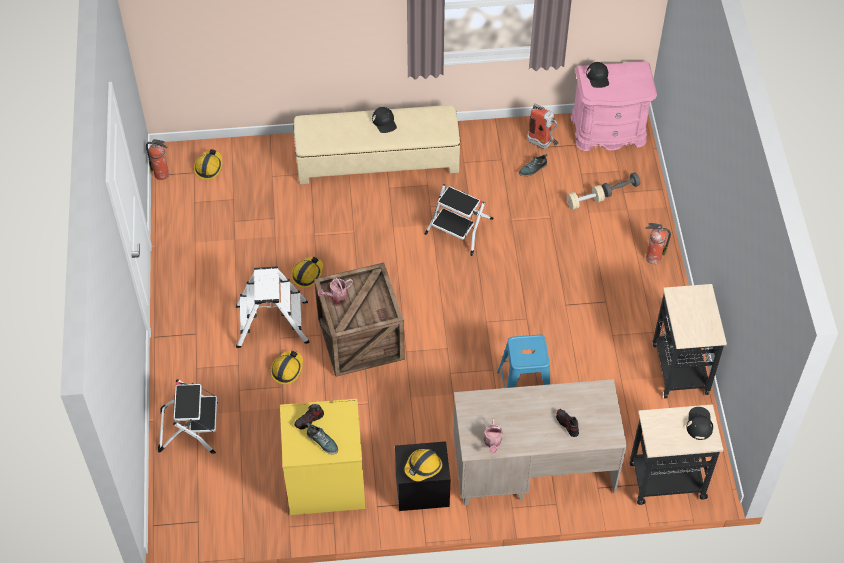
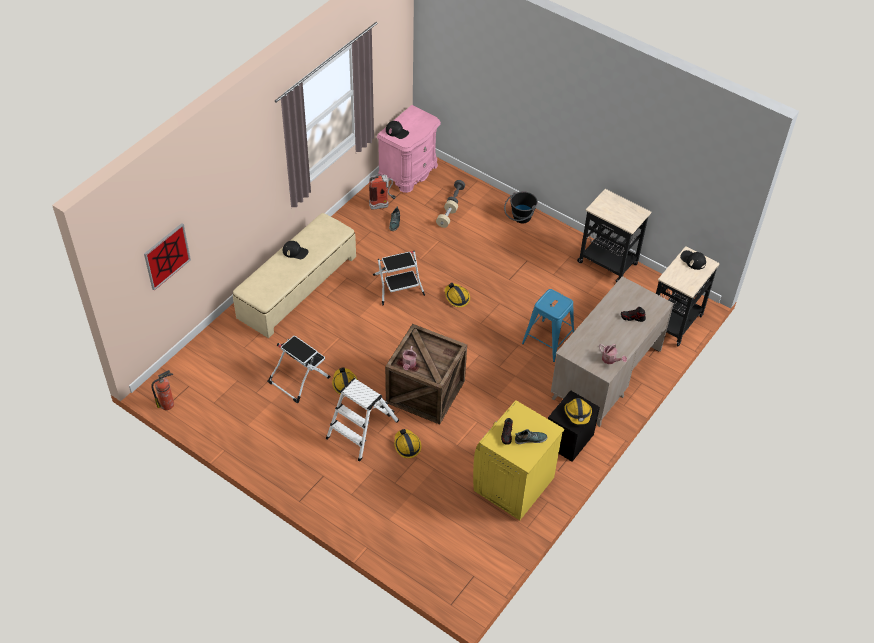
camera: 50 degrees left, 5 degrees down
step ladder [158,379,218,454] -> step ladder moved to [267,336,331,404]
hard hat [194,149,223,180] -> hard hat moved to [444,283,470,307]
fire extinguisher [645,223,671,264] -> black bucket [504,191,538,223]
none -> picture [144,223,191,291]

